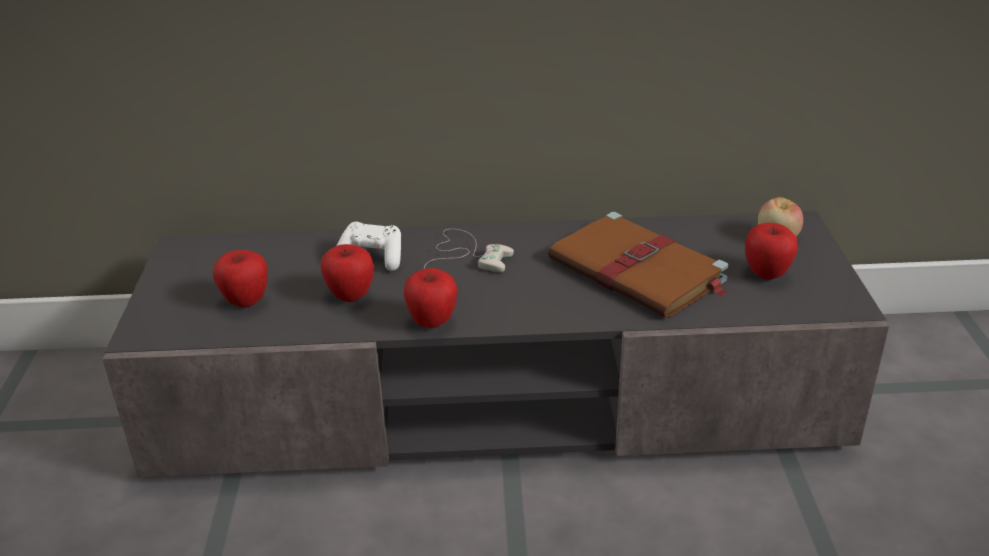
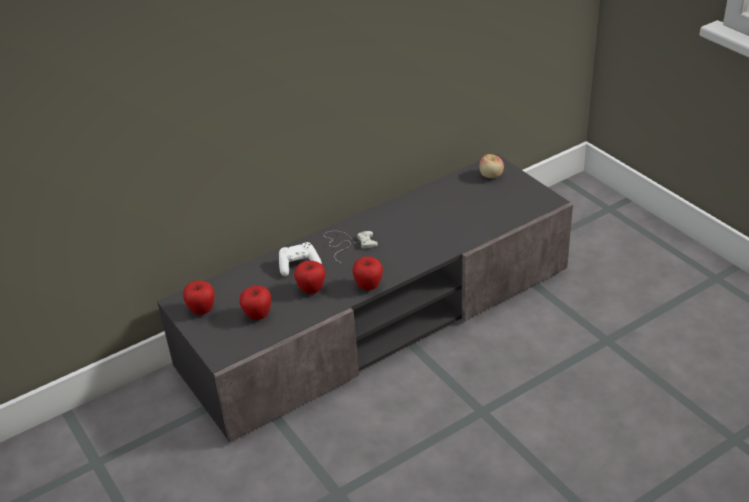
camera: 30 degrees left, 5 degrees up
brown book [548,212,729,318] -> none
apple [745,223,798,280] -> apple moved to [183,280,215,315]

